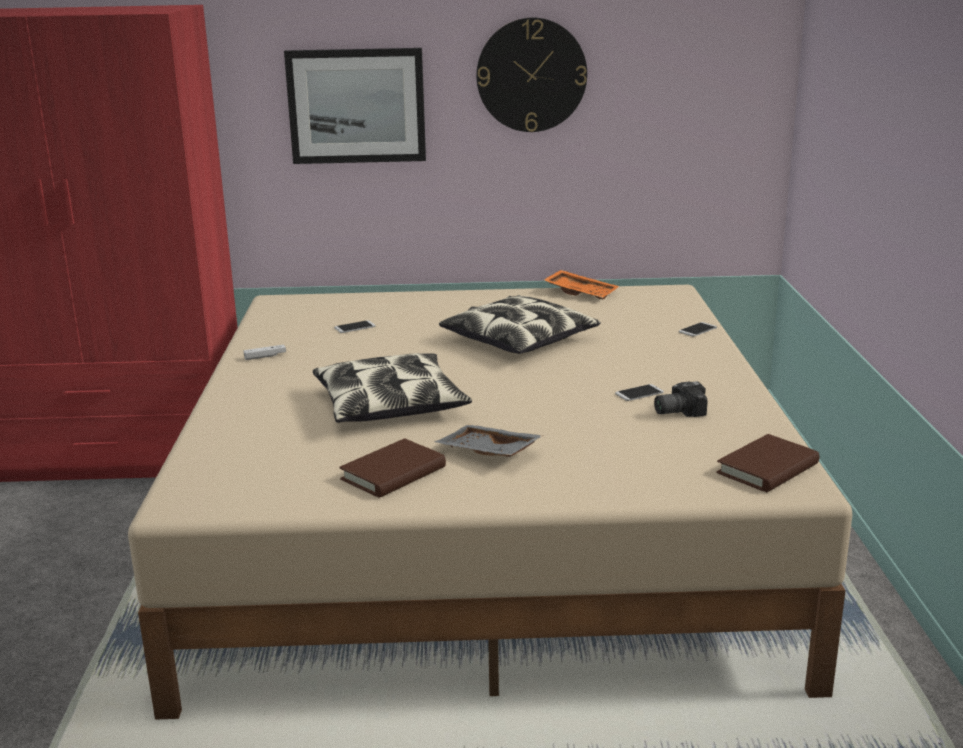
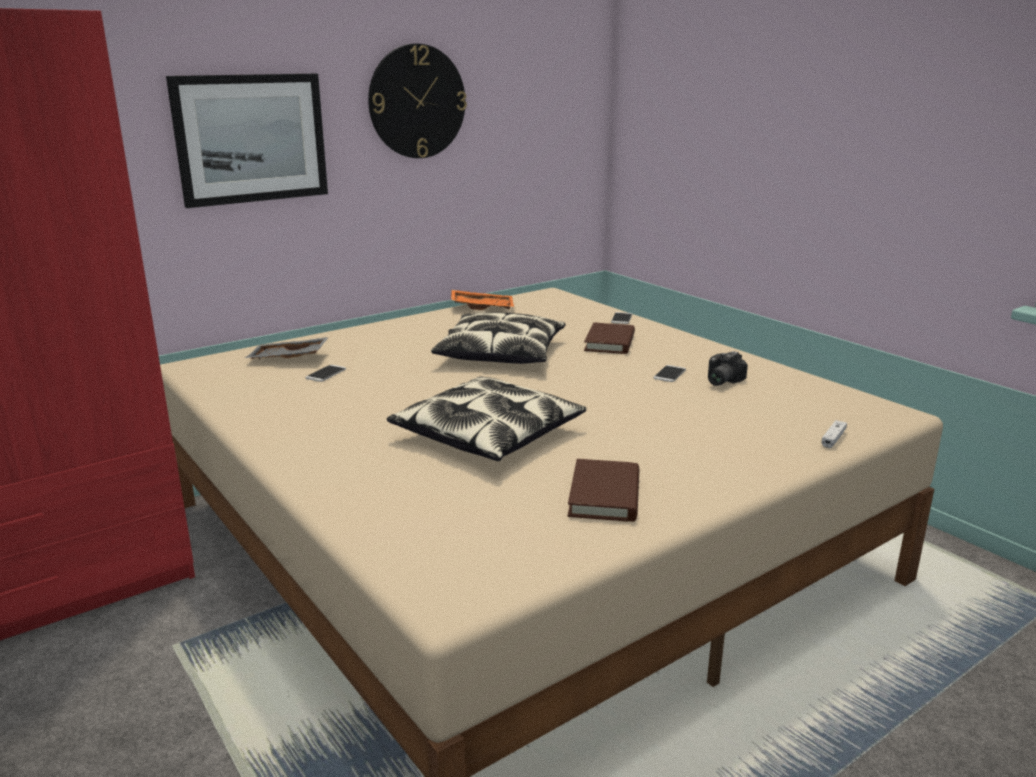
camera: 35 degrees left, 0 degrees up
white game controller [244,344,286,360] -> white game controller moved to [822,420,847,448]
grey tray [434,425,543,457] -> grey tray moved to [245,337,329,359]
brown book [716,434,819,492] -> brown book moved to [584,323,635,354]

